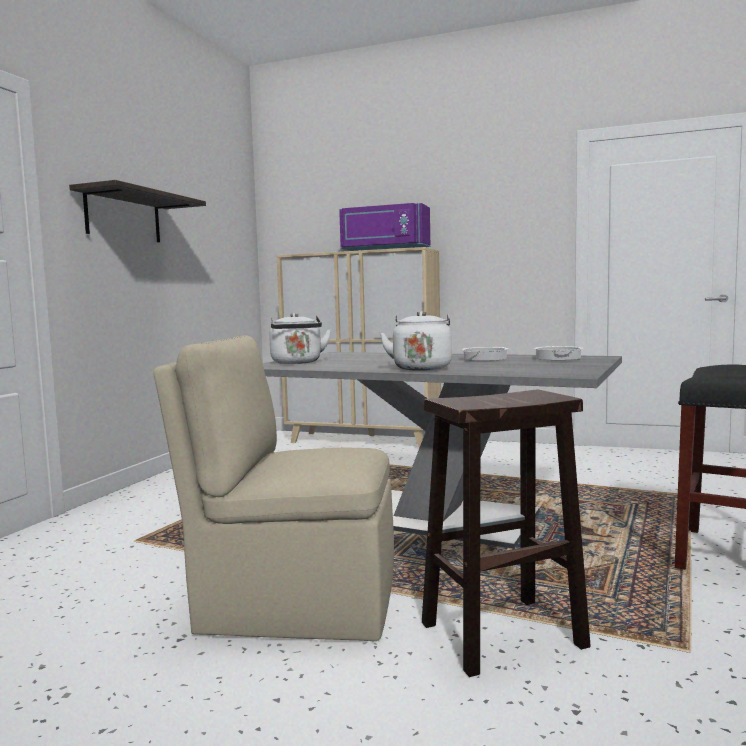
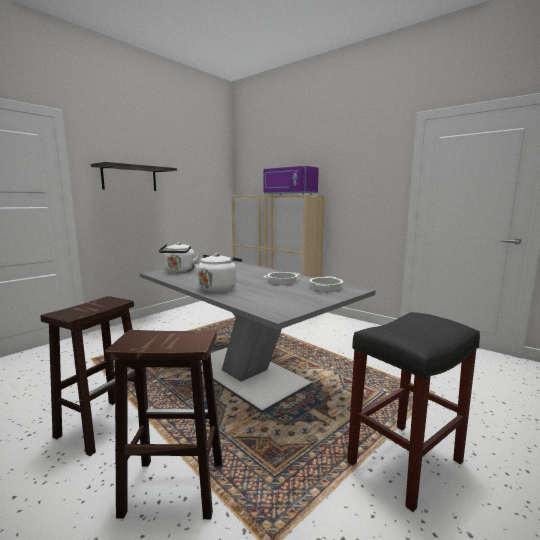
camera: 20 degrees right, 5 degrees up
beige chair [153,335,394,641] -> brown stool [40,296,137,456]

